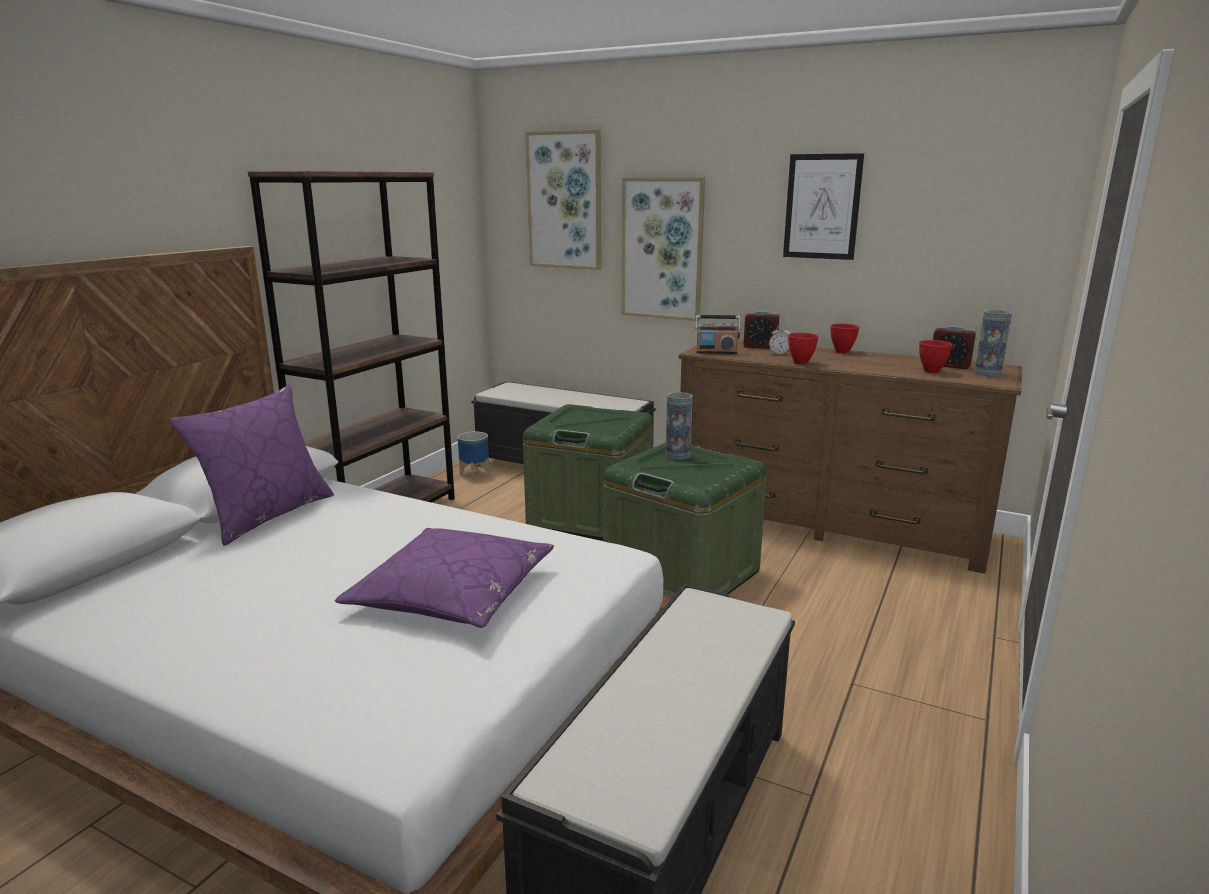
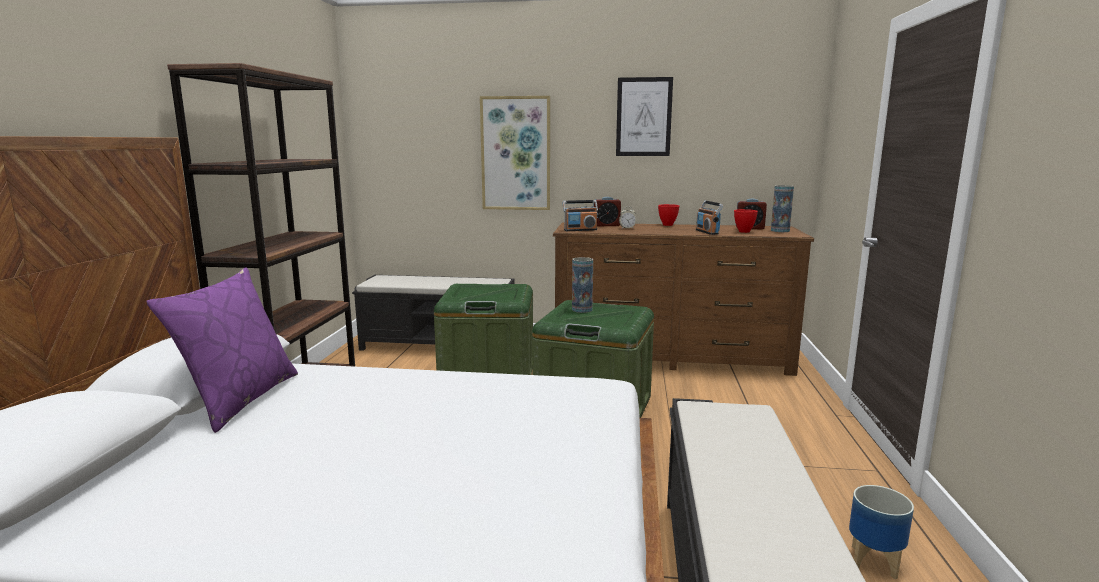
camera: 20 degrees left, 5 degrees down
purple pillow [335,528,554,628] -> none
planter [458,431,490,480] -> planter moved to [849,485,914,579]
picture [525,130,601,270] -> none
red bowl [788,333,819,364] -> none
none -> radio [696,200,723,235]

